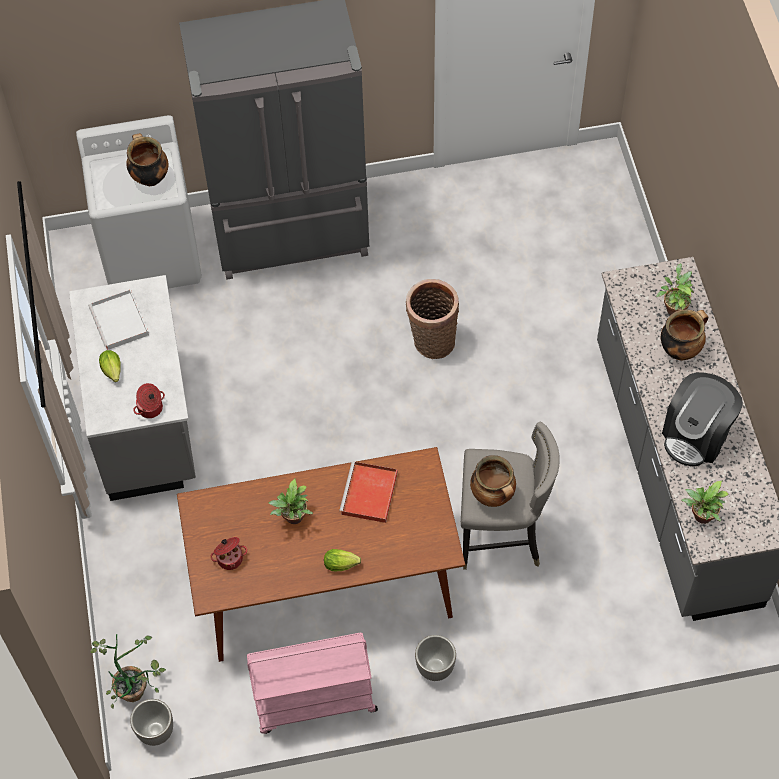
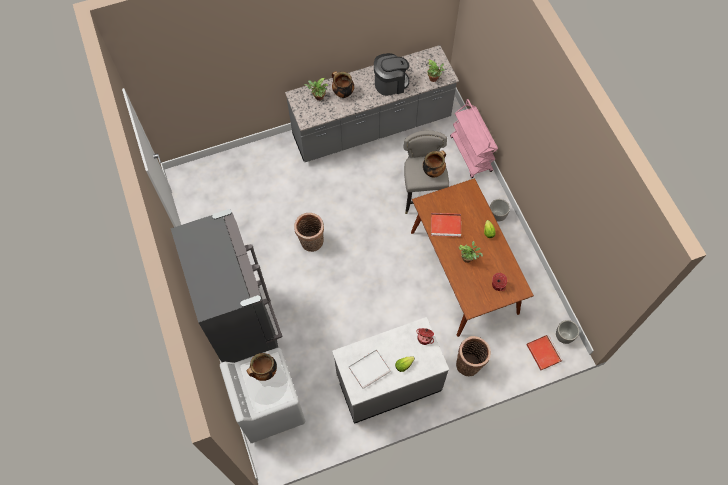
camera: 100 degrees left, 5 degrees up
potted plant [90,634,166,709] -> red tray [527,335,562,371]
pink cart [247,632,378,734] -> pink cart moved to [450,99,498,178]
coffee machine [662,372,743,467] -> coffee machine turned 45 degrees counterclockwise [374,53,409,96]
none -> basket [456,336,491,376]

